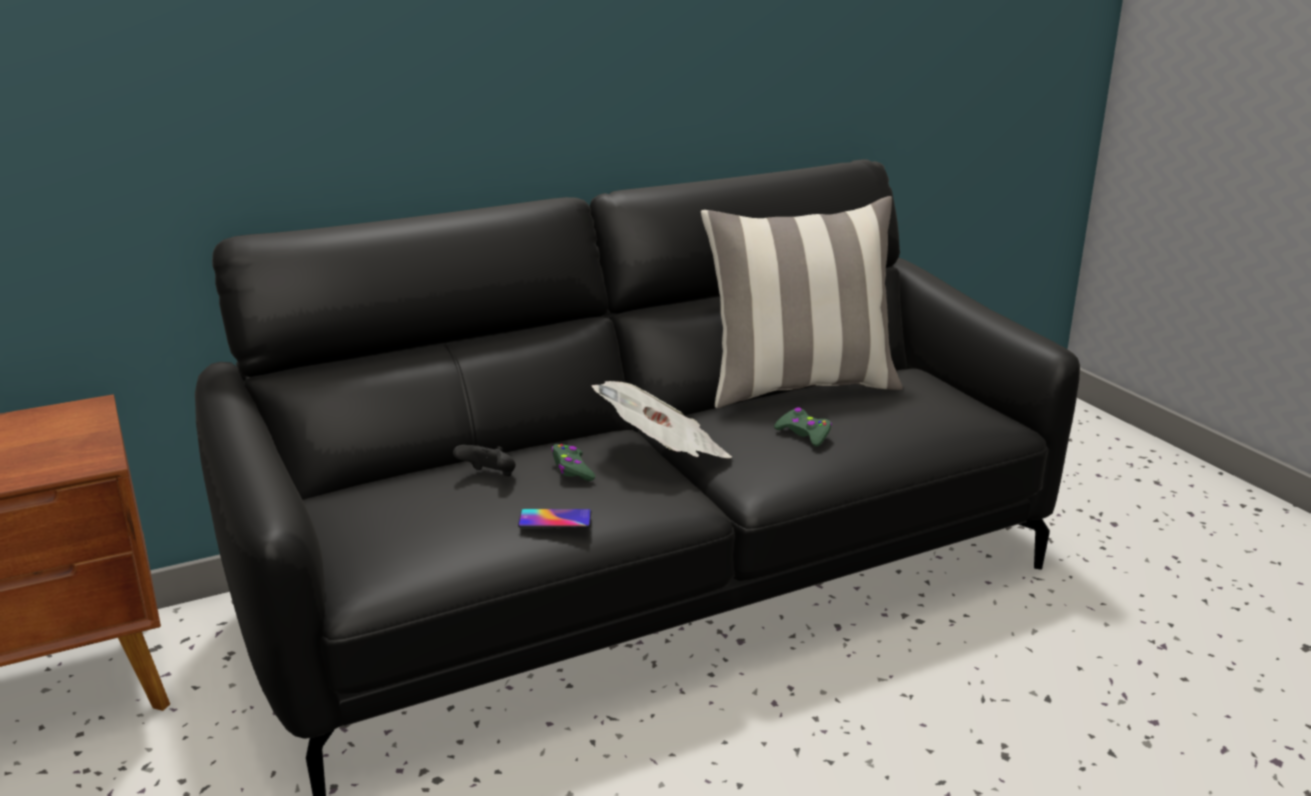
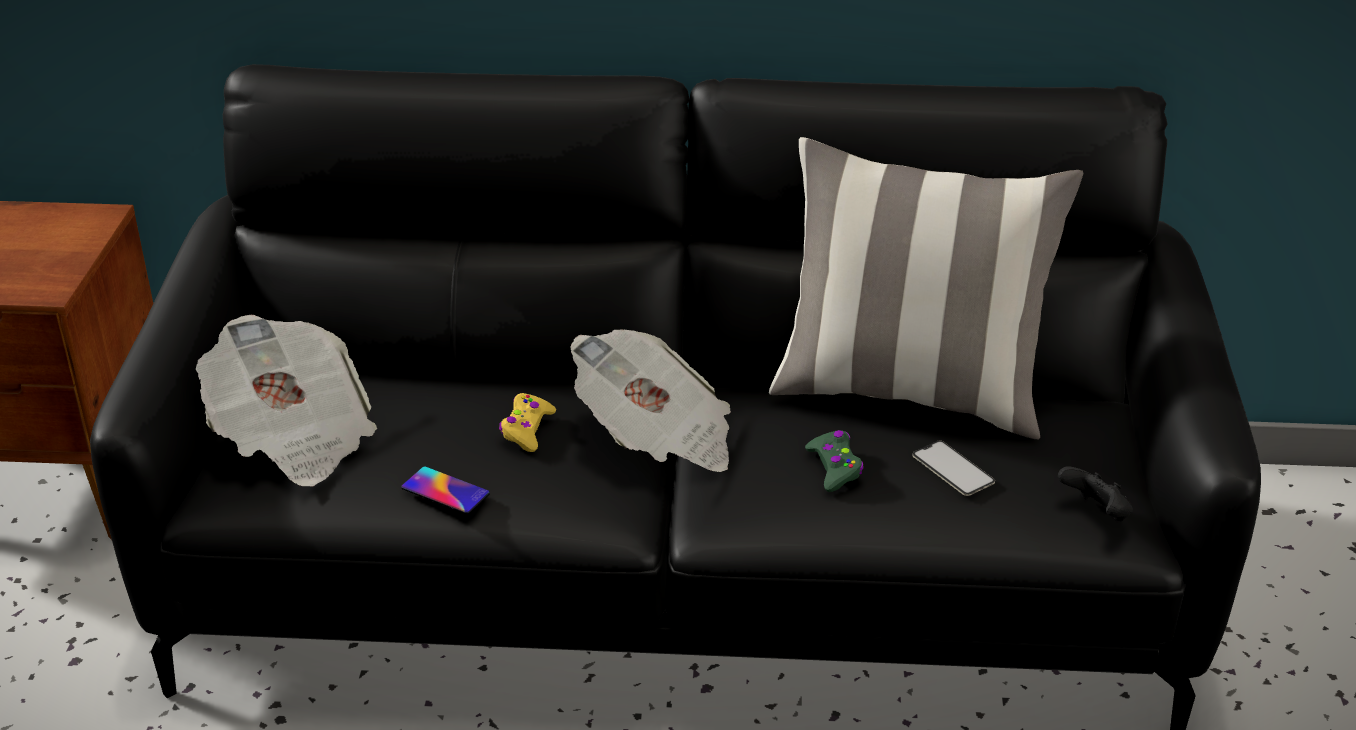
camera: 30 degrees right, 10 degrees up
black game controller [453,445,516,476] -> black game controller moved to [1058,466,1133,521]
green game controller [552,444,595,481] -> yellow game controller [499,393,556,452]
none -> newspaper [196,315,377,486]
none -> phone [912,440,995,496]

